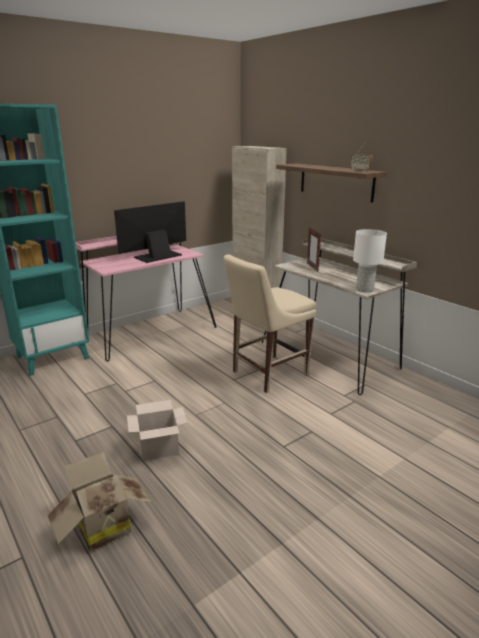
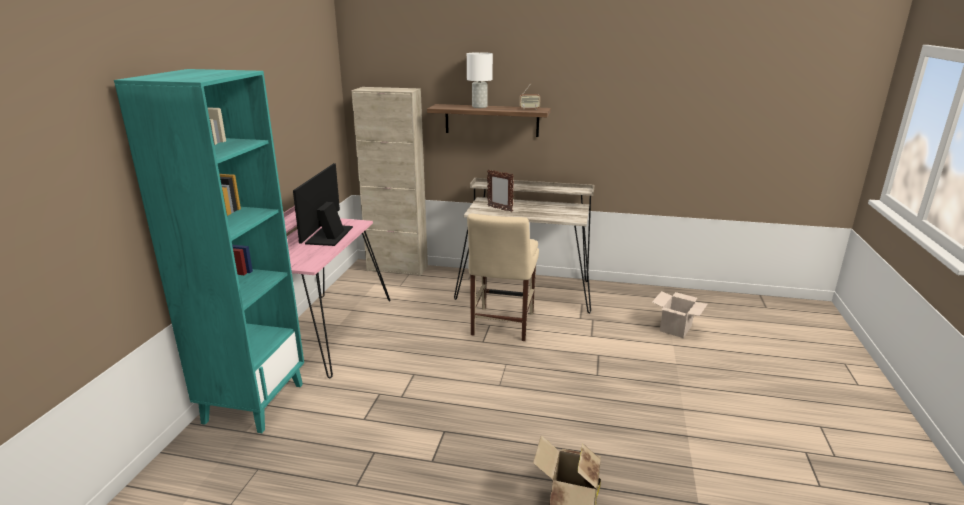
camera: 40 degrees left, 0 degrees up
cardboard box [127,400,187,461] -> cardboard box moved to [652,291,707,338]
white table lamp [353,229,387,292] -> white table lamp moved to [467,52,493,108]

